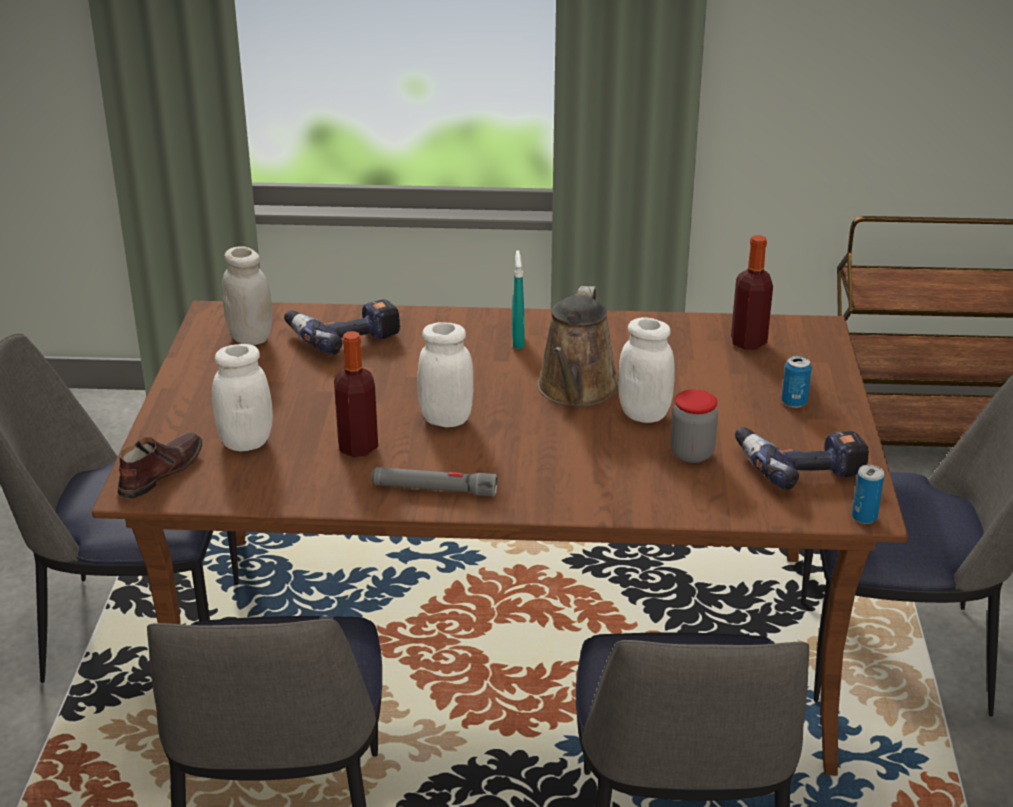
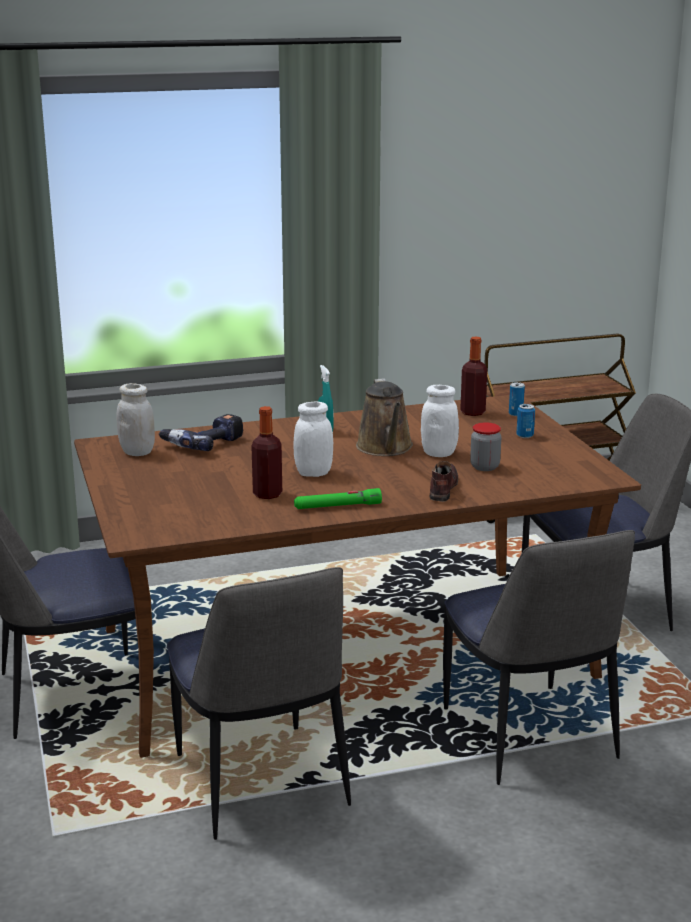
camera: 20 degrees left, 10 degrees down
brown shoe [118,432,202,499] -> brown shoe moved to [430,461,458,502]
white jar [212,344,273,451] -> none
grey flashlight [371,467,497,496] -> green flashlight [294,488,382,509]
power drill [735,427,869,490] -> none
can [852,465,884,524] -> can moved to [509,382,525,416]

